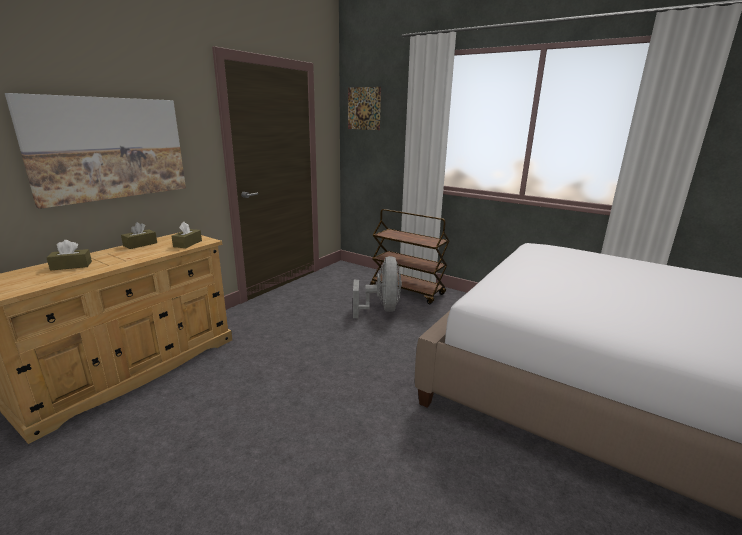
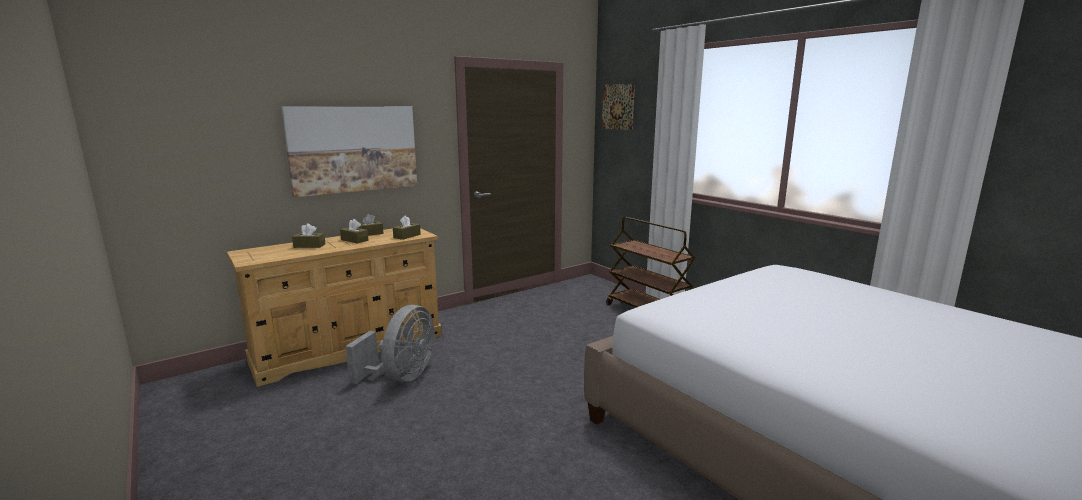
camera: 20 degrees right, 5 degrees down
grey fan [353,256,402,318] -> grey fan moved to [345,305,434,384]
none -> brown tissue box [340,219,369,244]

